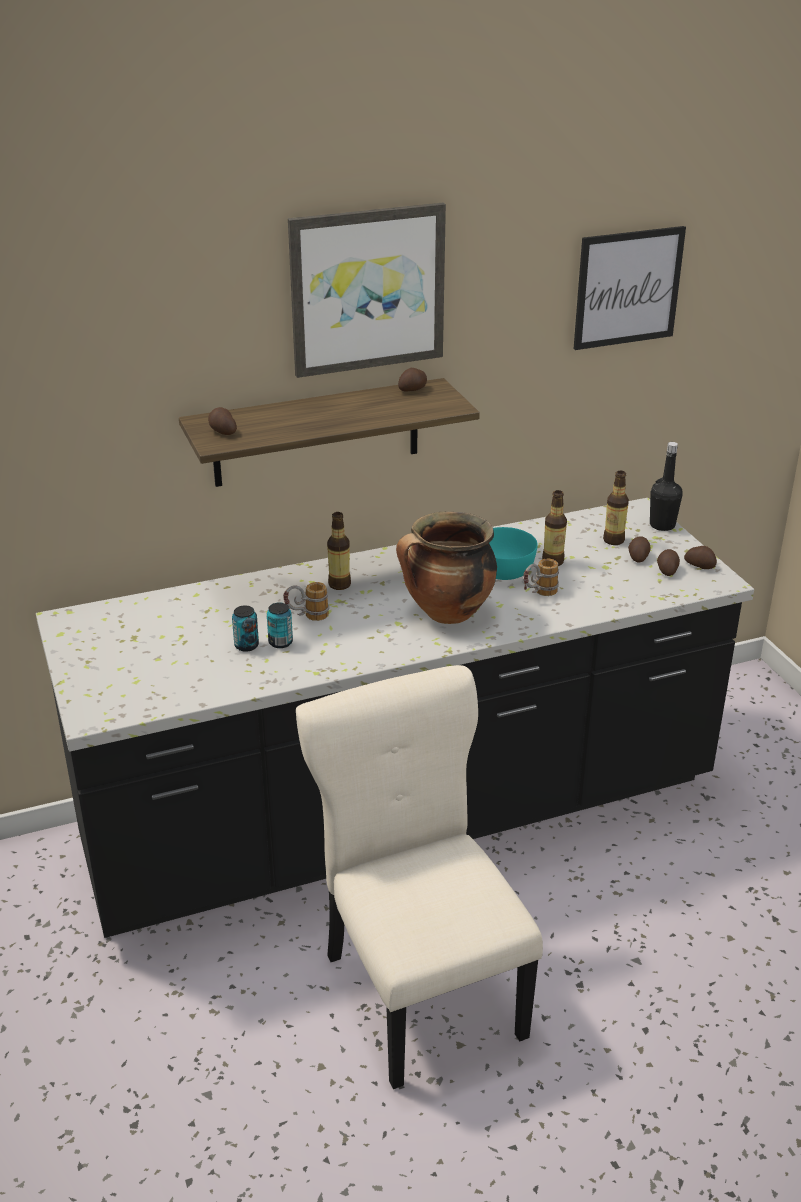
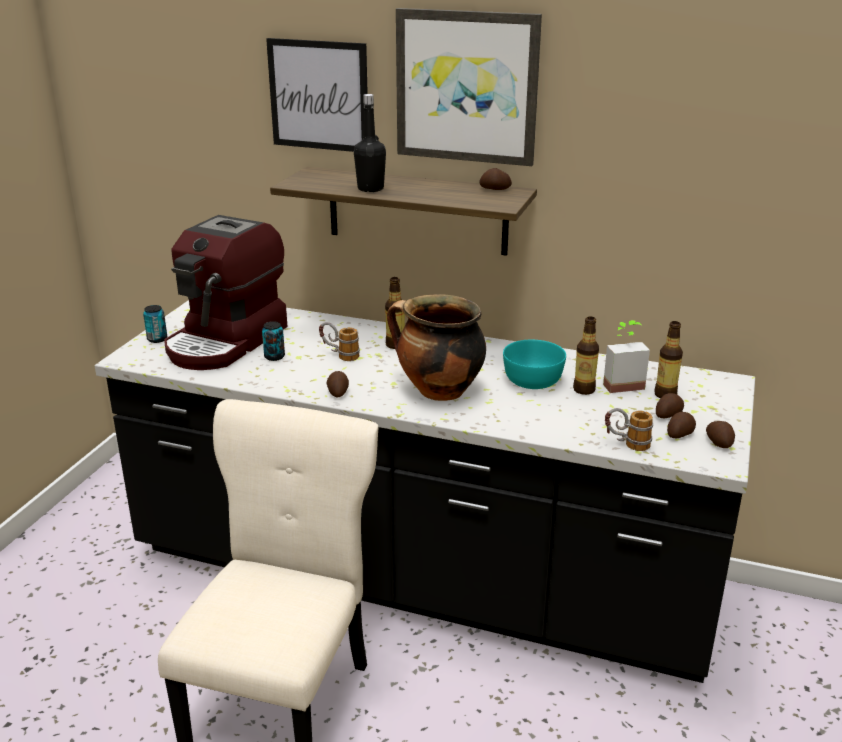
camera: 40 degrees right, 5 degrees down
potato [208,407,237,435] -> potato moved to [327,371,349,397]
can [267,602,293,648] -> can moved to [143,305,167,343]
mug [523,559,559,596] -> mug moved to [605,408,653,451]
picture [574,226,686,350] -> picture moved to [266,38,368,152]
black bottle [650,442,683,531] -> black bottle moved to [354,94,386,192]
none -> coffee machine [164,215,287,370]
none -> potted plant [603,320,650,393]

